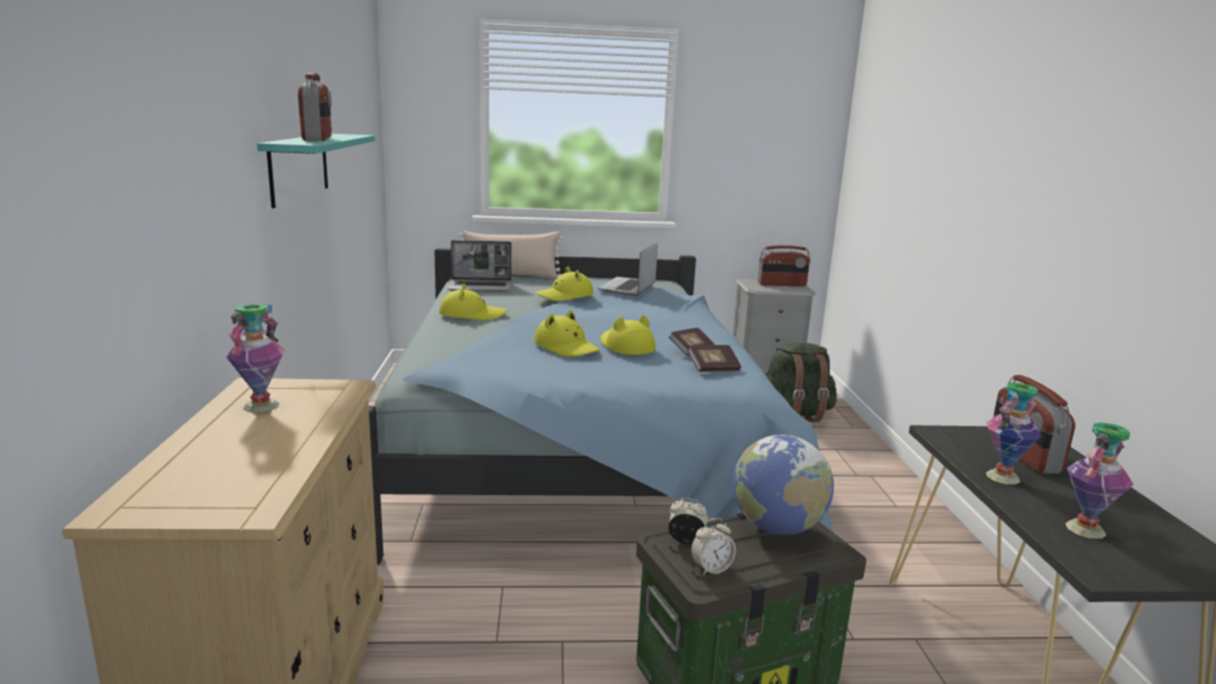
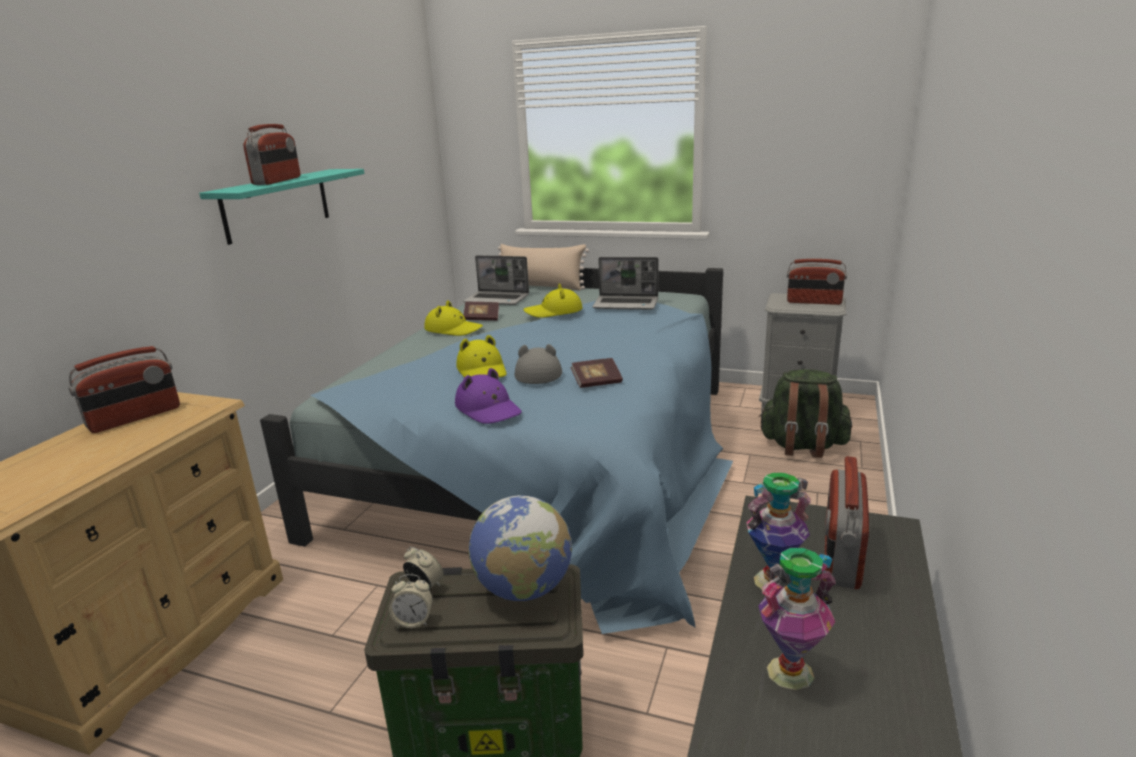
camera: 25 degrees right, 5 degrees up
vase [226,303,285,413] -> radio [68,346,180,433]
laptop [598,243,658,296] -> laptop turned 120 degrees counterclockwise [592,257,658,310]
yellow hat [600,315,656,355] -> grey hat [514,344,562,384]
book [687,345,741,372] -> book moved to [464,302,499,321]
none -> purple hat [455,368,522,424]

